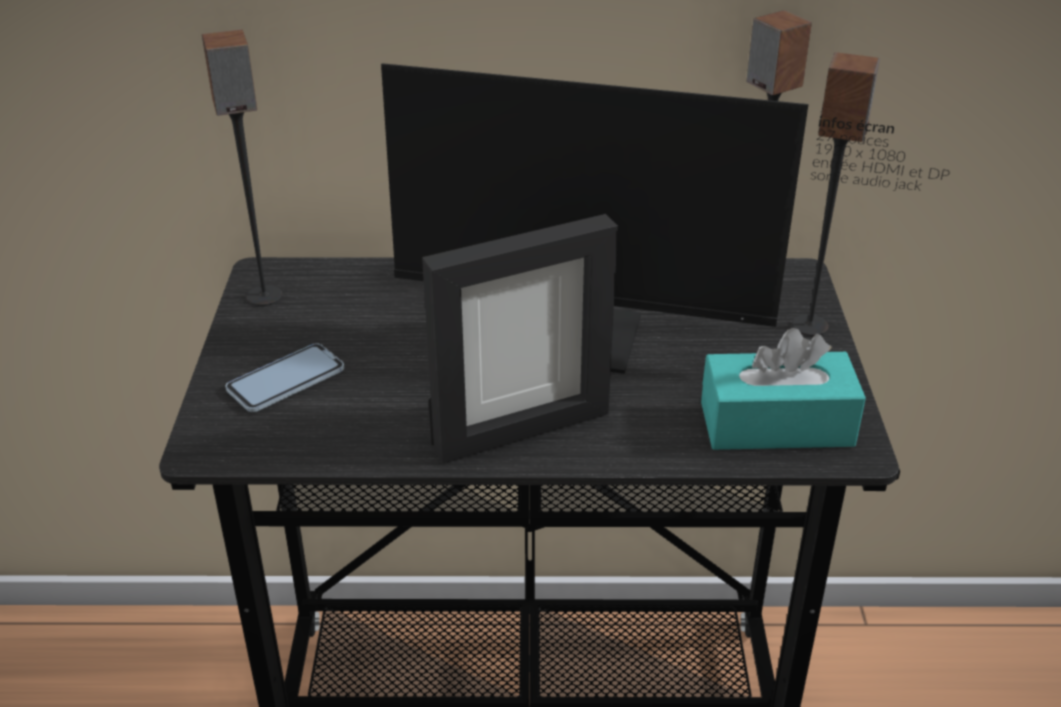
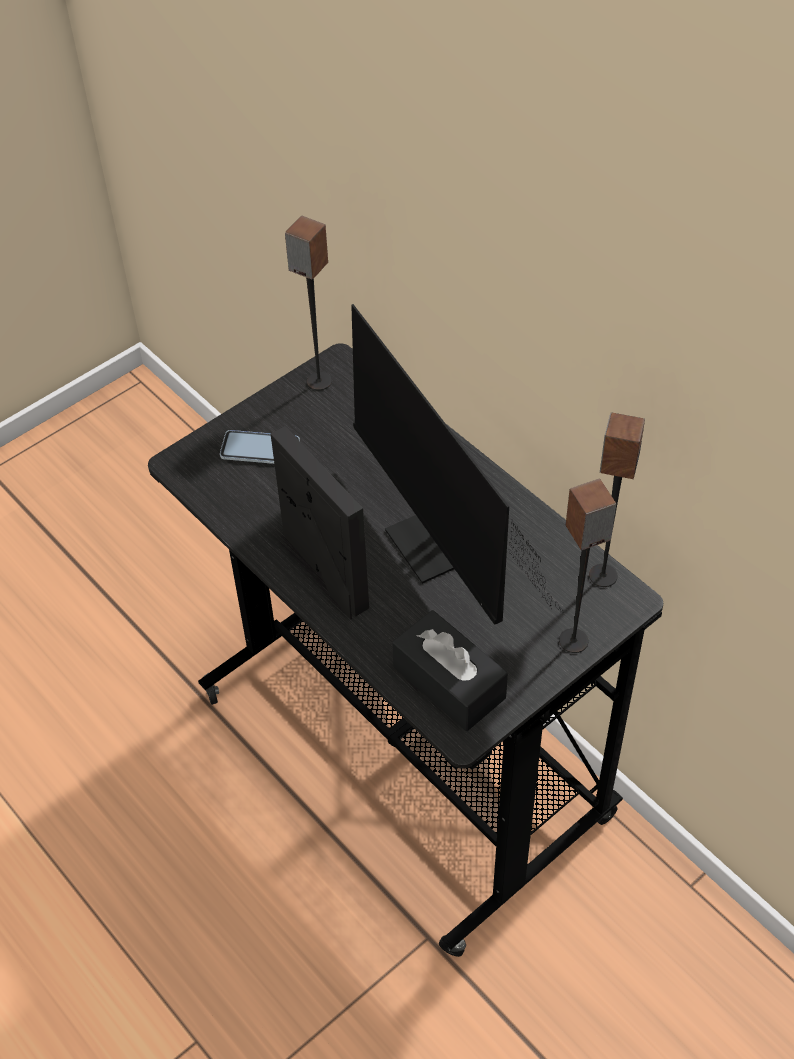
camera: 50 degrees right, 15 degrees up
picture frame [422,214,618,464] -> picture frame turned 150 degrees counterclockwise [271,426,369,620]
turquoise tissue box [701,328,866,450] -> black tissue box [392,610,508,731]

